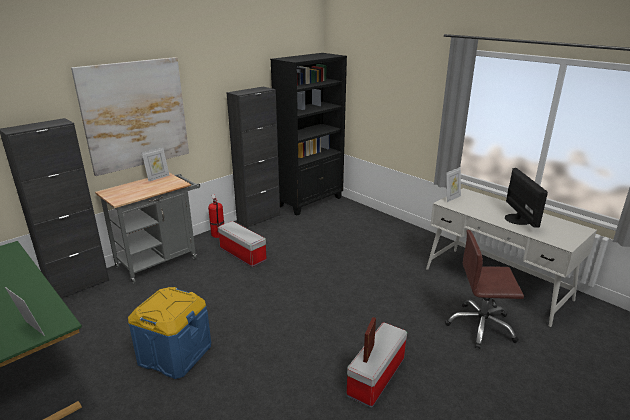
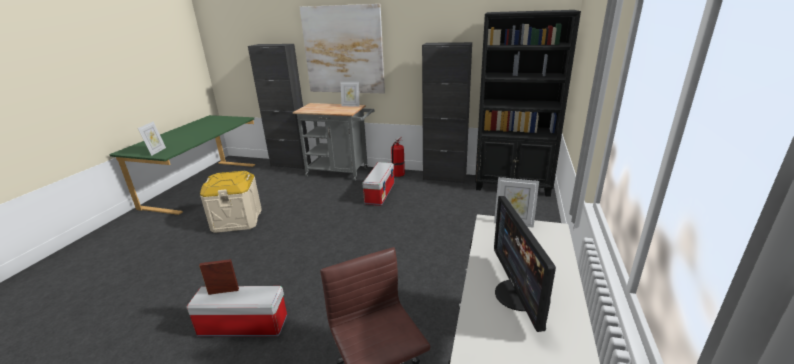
camera: 60 degrees right, 0 degrees up
blue storage box [128,287,211,379] -> beige storage box [200,171,262,233]
monitor [505,168,548,228] -> monitor turned 120 degrees clockwise [494,196,556,332]

